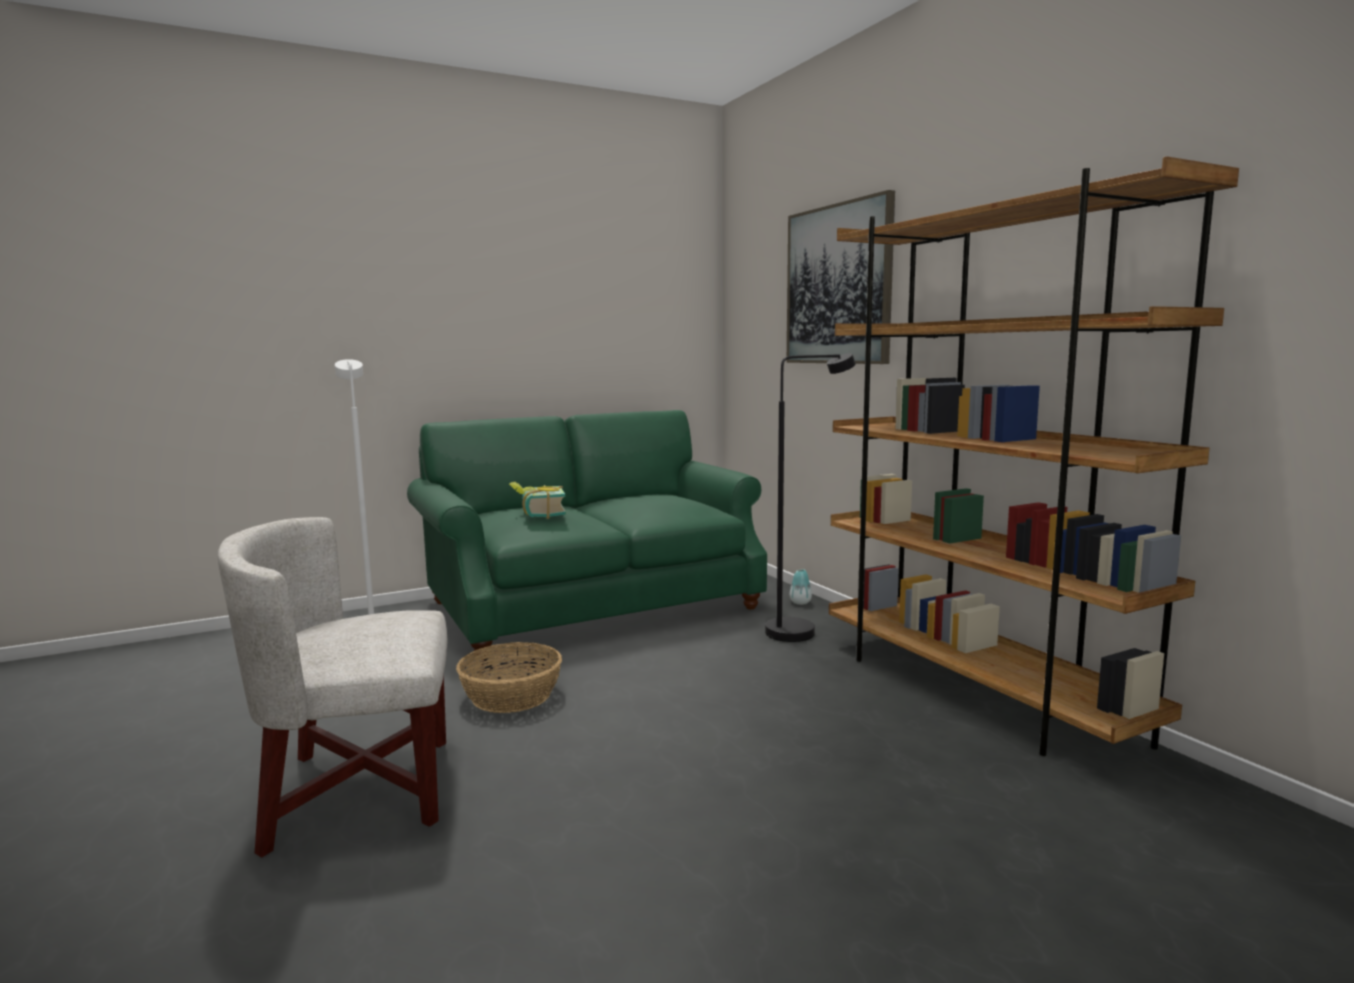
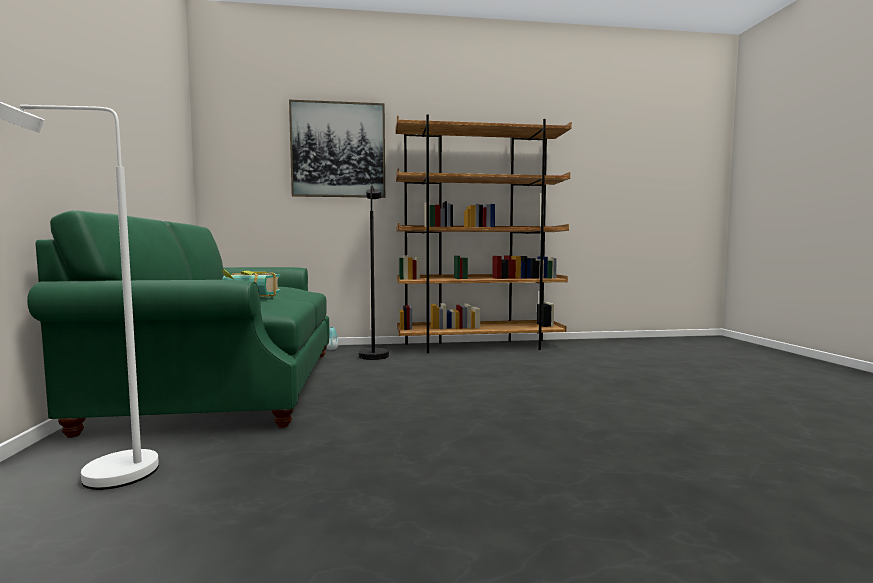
camera: 70 degrees left, 5 degrees down
white armchair [217,517,447,857] -> none
basket [456,642,562,713] -> none

